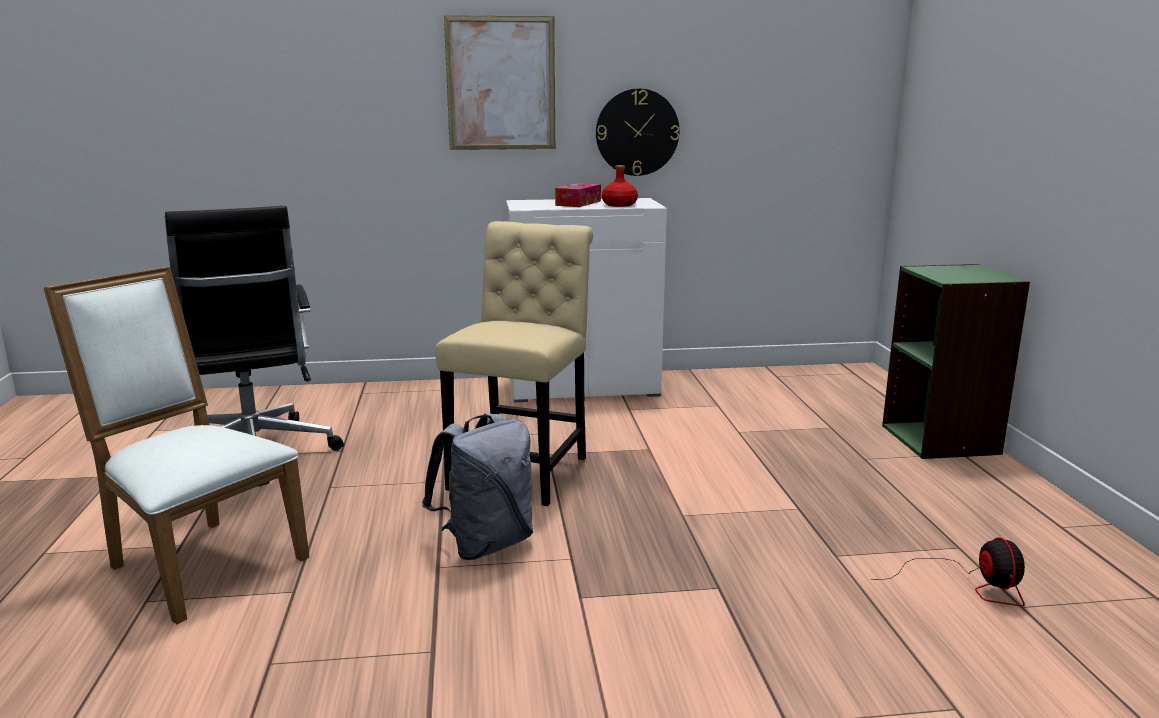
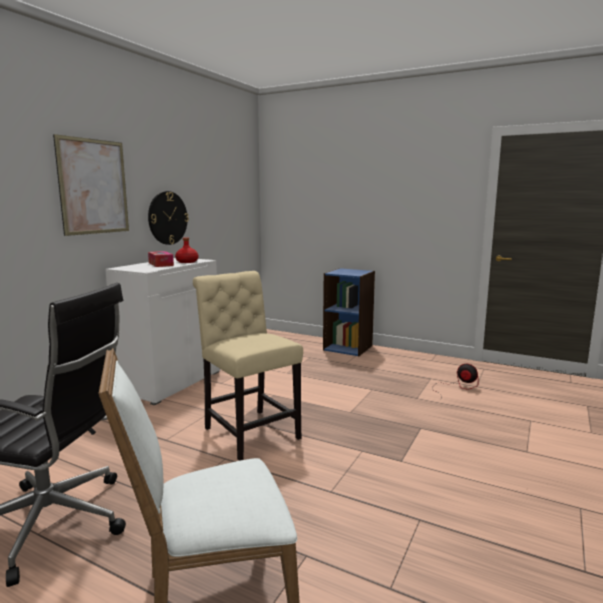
camera: 55 degrees left, 5 degrees down
grey backpack [422,413,533,560] -> none
green bookcase [882,264,1030,459] -> blue bookcase [323,268,375,356]

